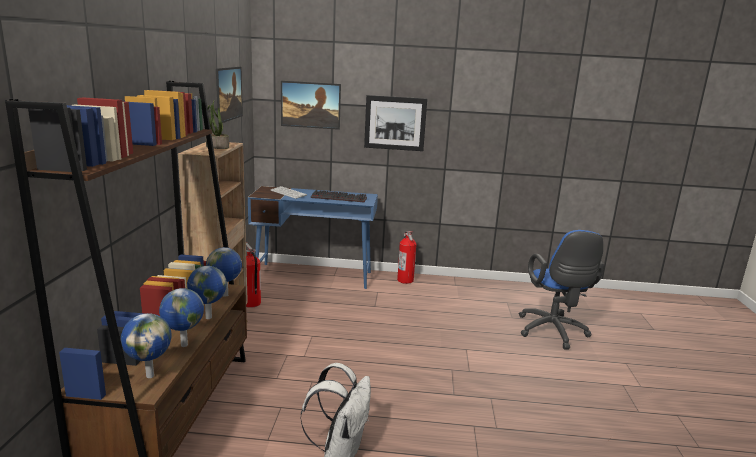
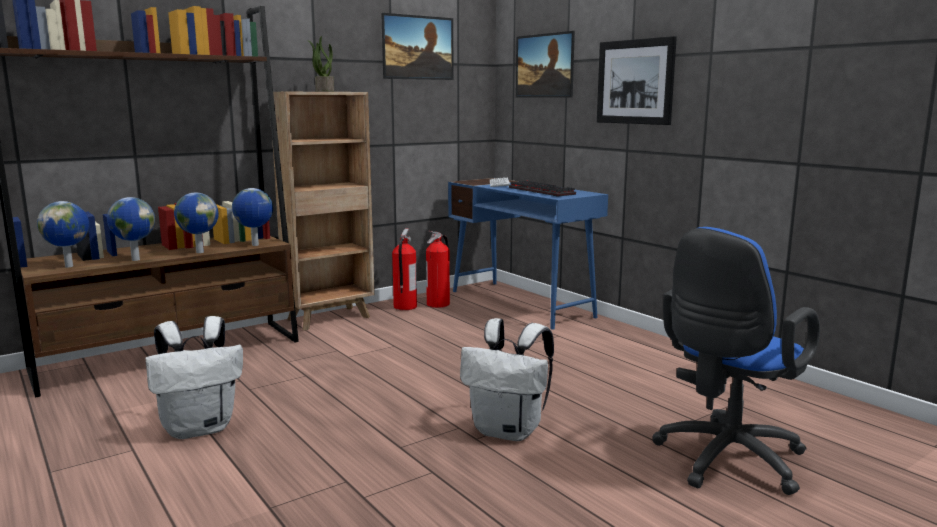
camera: 50 degrees right, 5 degrees down
fire extinguisher [397,231,416,284] -> fire extinguisher moved to [426,231,450,308]
none -> white backpack [460,318,554,441]

